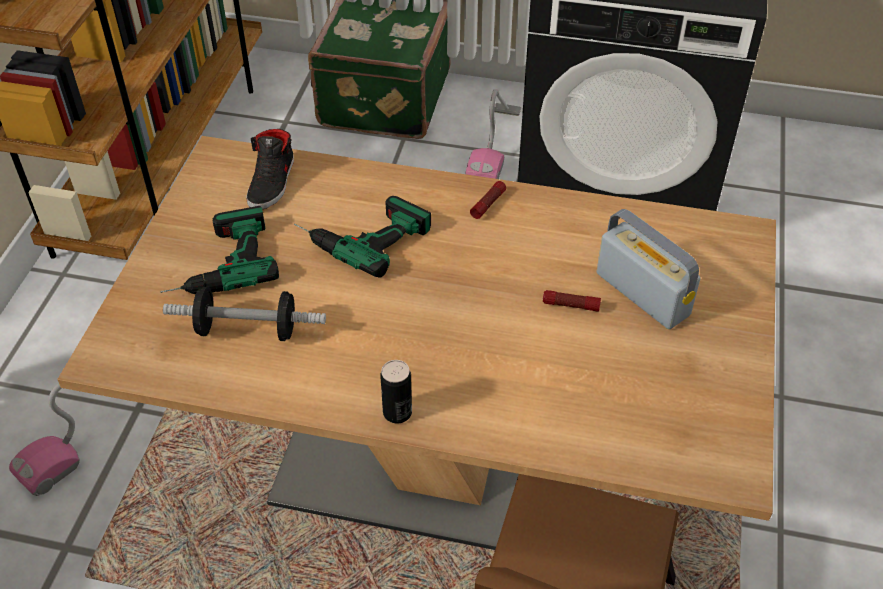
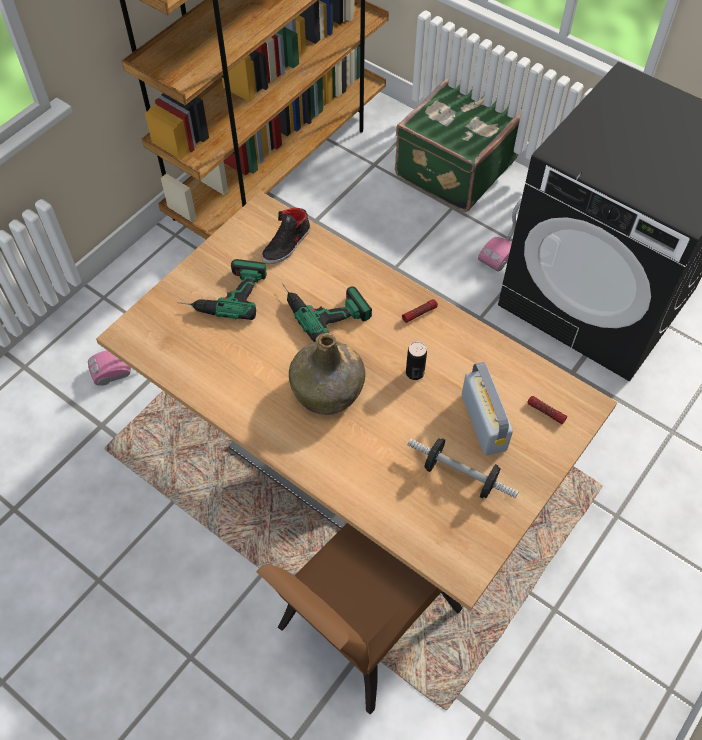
camera: 25 degrees right, 10 degrees up
dumbbell [163,287,326,341] -> dumbbell moved to [408,438,519,498]
can [380,360,412,423] -> can moved to [406,341,427,380]
flashlight [543,290,601,312] -> flashlight moved to [527,396,567,424]
none -> green bottle [289,333,366,415]

